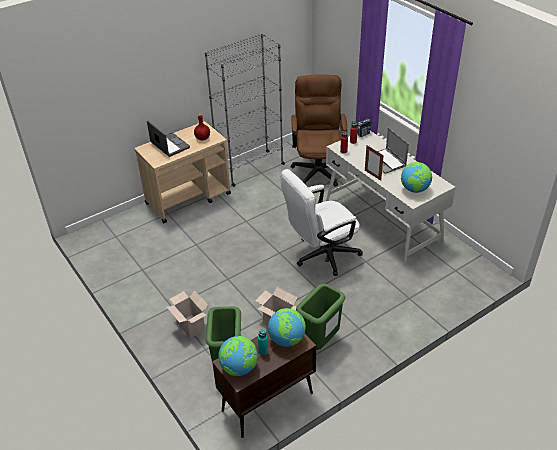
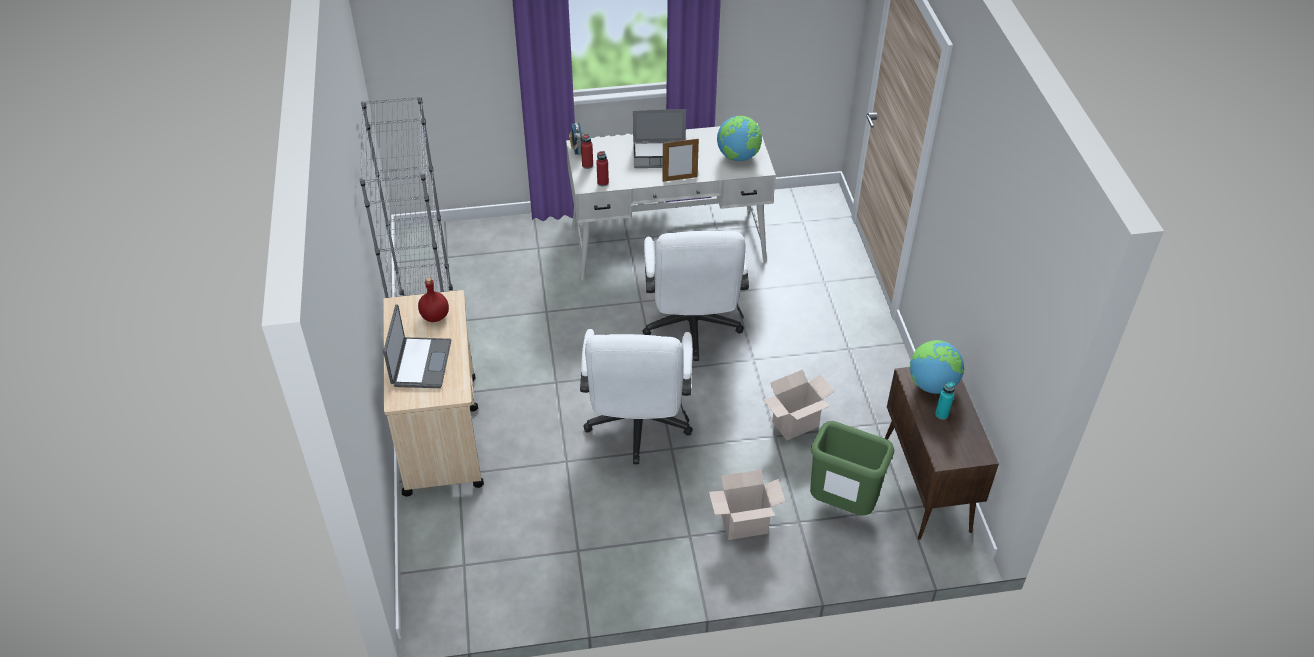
camera: 65 degrees left, 5 degrees up
laptop [147,121,190,157] -> laptop turned 105 degrees clockwise [383,305,451,388]
globe [218,336,258,376] -> none
brown office chair [291,74,347,187] -> none
green trash can [296,284,345,350] -> none
none -> white office chair [580,329,693,464]

